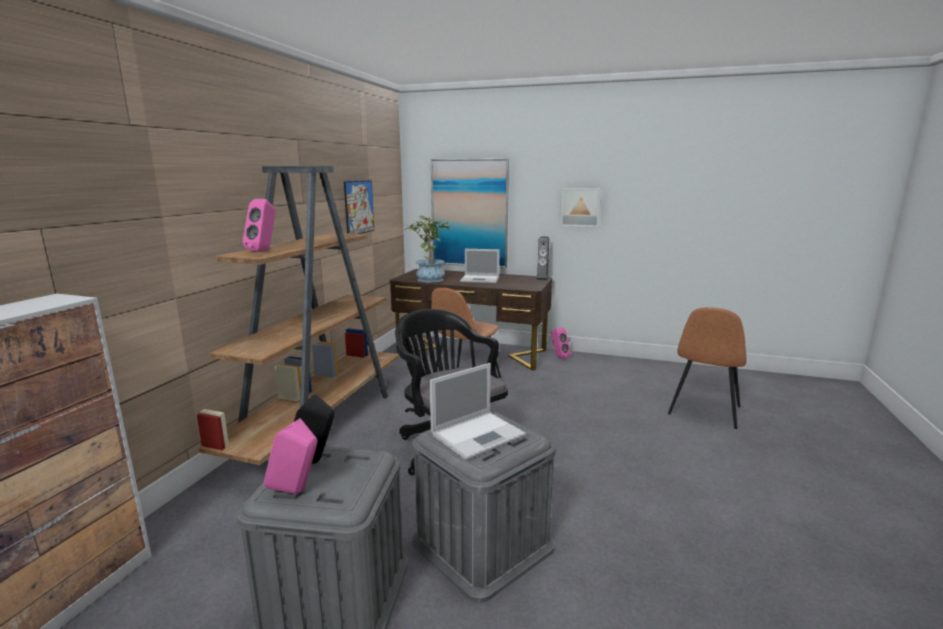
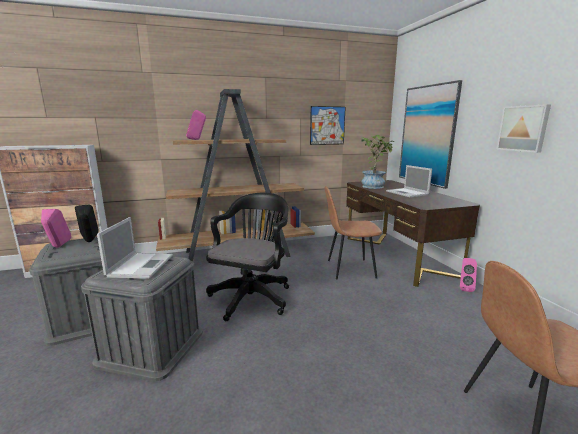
camera: 55 degrees right, 0 degrees up
laptop [430,363,526,460] -> laptop turned 105 degrees counterclockwise [97,217,173,279]
speaker [536,236,549,280] -> none

